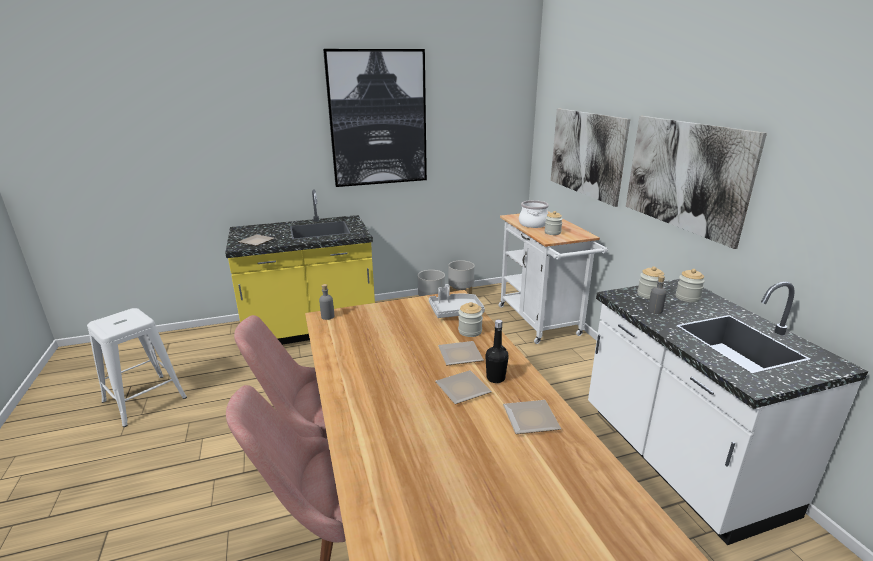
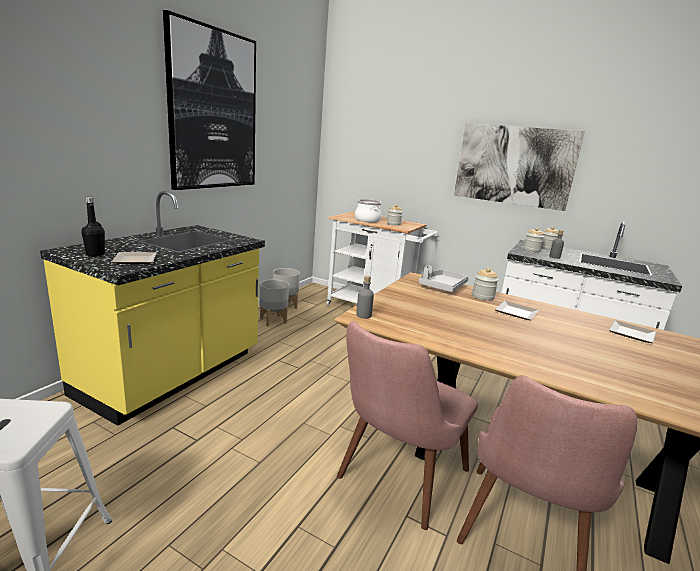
camera: 45 degrees left, 5 degrees down
plate [435,370,492,404] -> none
black bottle [485,319,509,383] -> black bottle moved to [81,197,105,257]
picture [551,108,630,207] -> none

